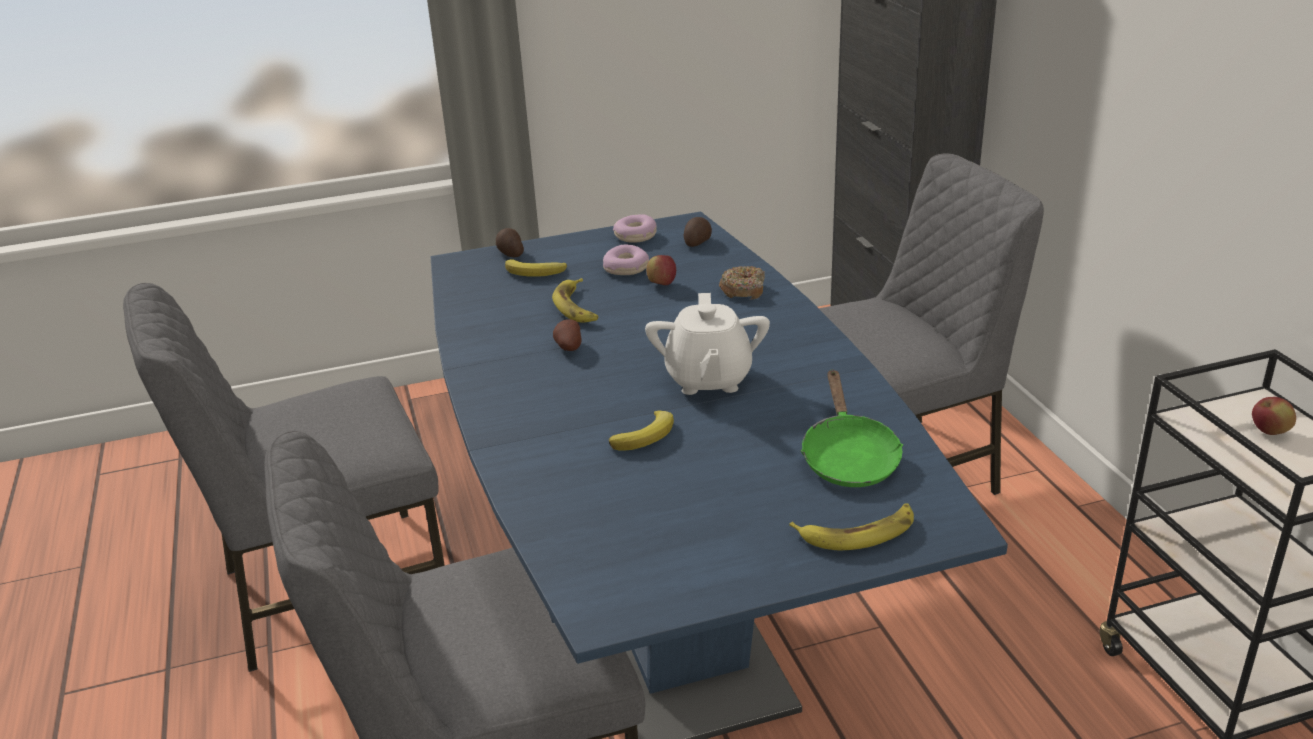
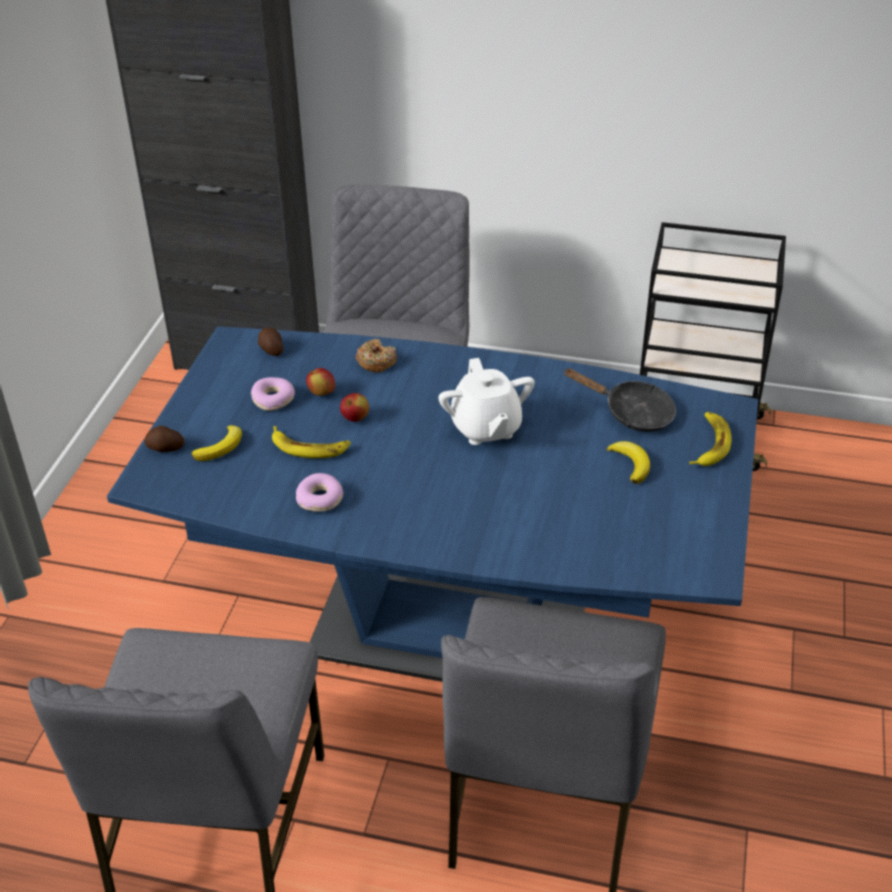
camera: 60 degrees left, 10 degrees up
potato [553,319,582,351] -> none
banana [609,410,674,451] -> banana moved to [606,441,650,484]
donut [613,214,657,243] -> donut moved to [296,473,344,512]
white teapot [645,293,770,395] -> white teapot turned 45 degrees clockwise [438,358,535,445]
green frying pan [801,369,903,487] -> black frying pan [563,368,676,432]
apple [1252,397,1296,435] -> apple moved to [340,393,369,422]

